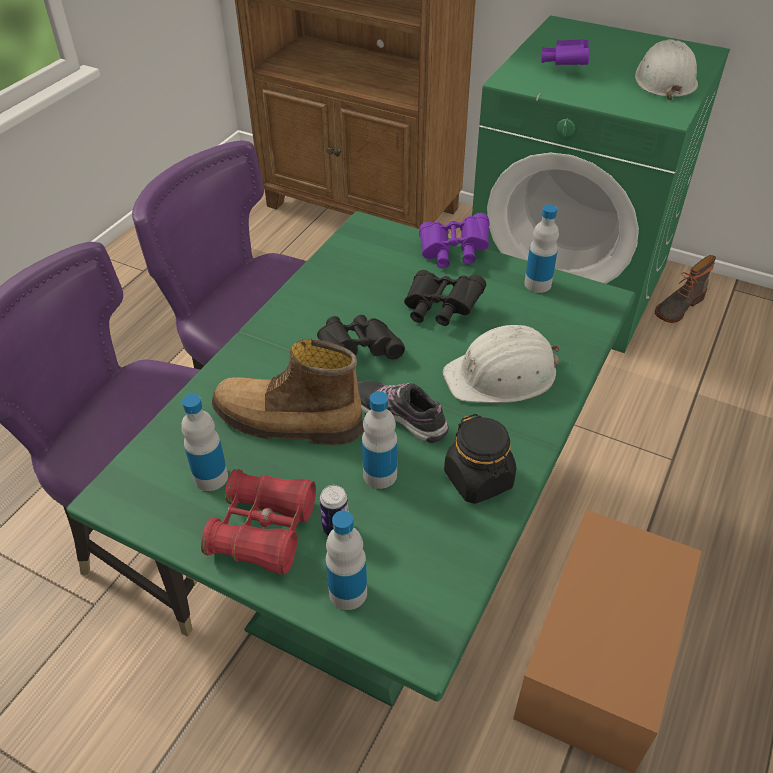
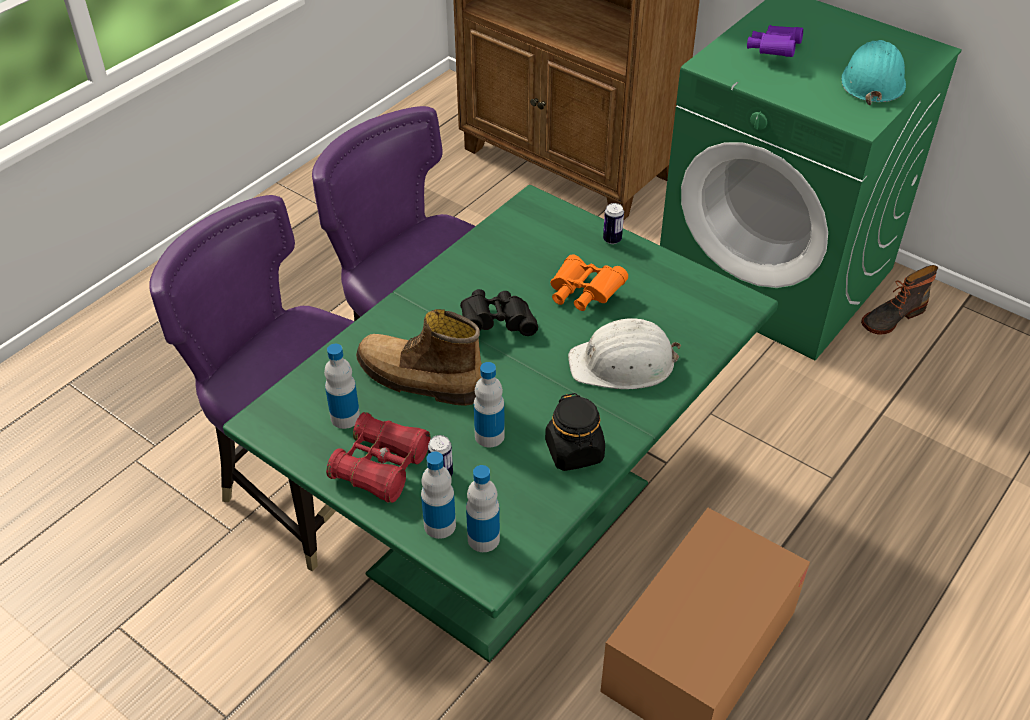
camera: 10 degrees right, 0 degrees up
shoe [357,381,449,443] -> none
black binoculars [404,270,486,326] -> orange binoculars [550,254,628,311]
purple binoculars [419,213,490,268] -> can [603,203,624,244]
bottle [524,204,559,293] -> bottle moved to [466,465,500,552]
white hard hat [635,39,698,100] -> turquoise hard hat [841,40,906,105]

